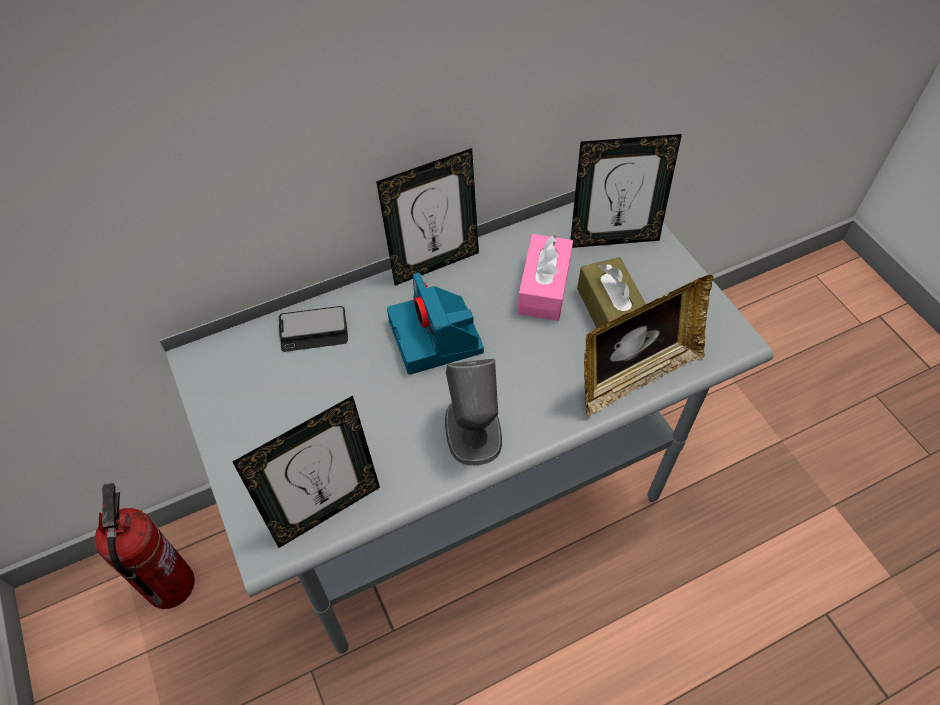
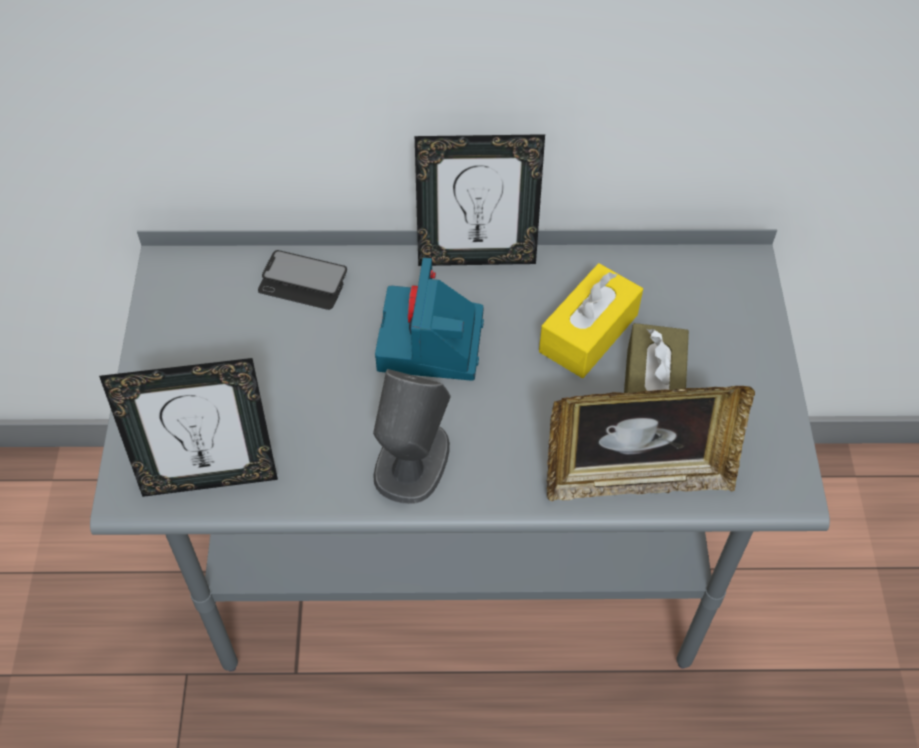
camera: 25 degrees right, 0 degrees up
fire extinguisher [95,483,195,609] -> none
pink tissue box [517,234,573,321] -> yellow tissue box [539,263,643,378]
picture frame [570,134,682,248] -> none

